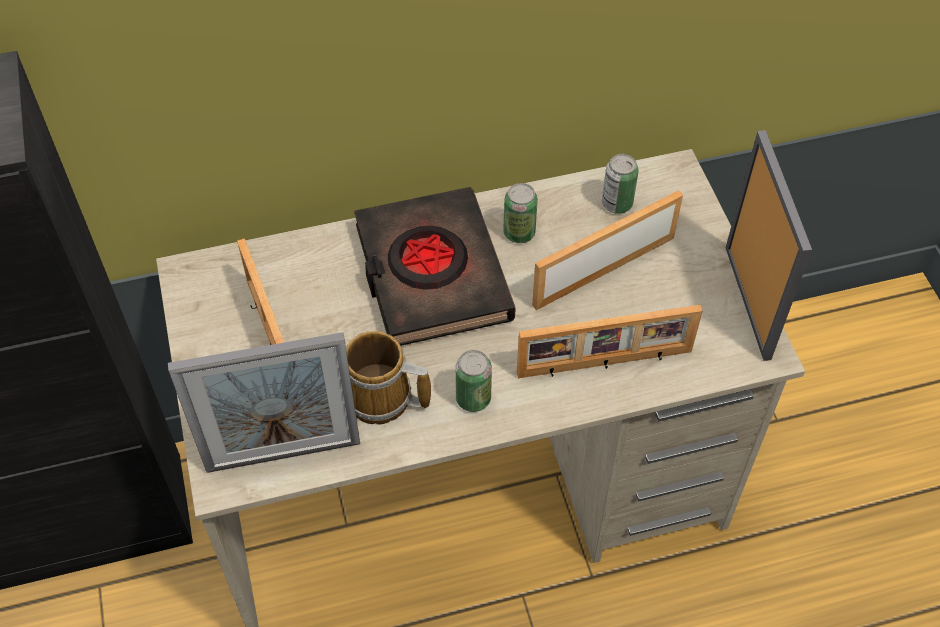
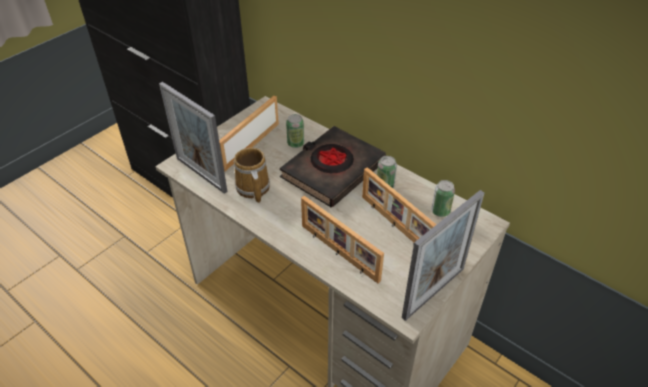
camera: 55 degrees right, 10 degrees down
can [455,350,492,412] -> can moved to [286,114,304,148]
picture frame [532,190,683,310] -> picture frame turned 150 degrees counterclockwise [362,167,437,245]

